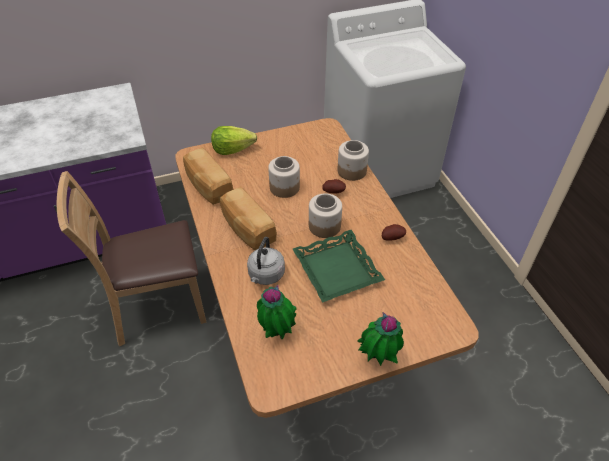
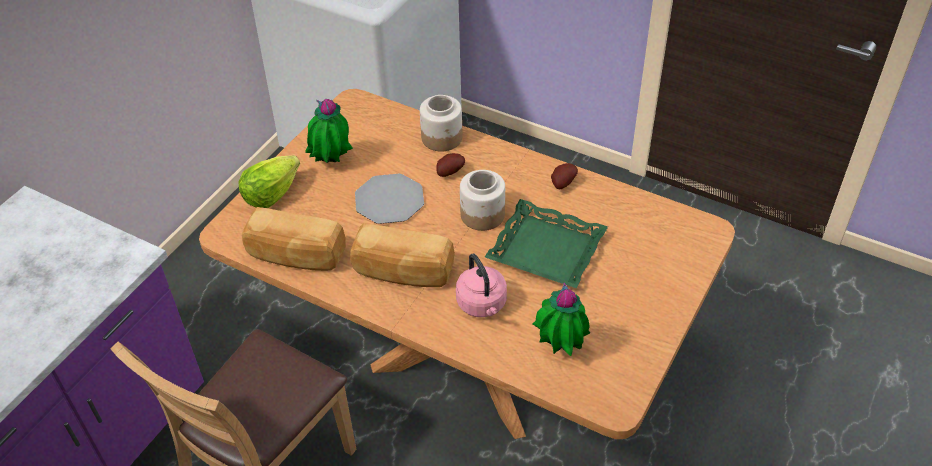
camera: 40 degrees left, 0 degrees up
grey kettle [247,237,285,285] -> pink kettle [456,253,507,317]
jar [268,156,300,198] -> plate [355,174,424,224]
potted plant [358,312,404,366] -> potted plant moved to [305,99,353,163]

